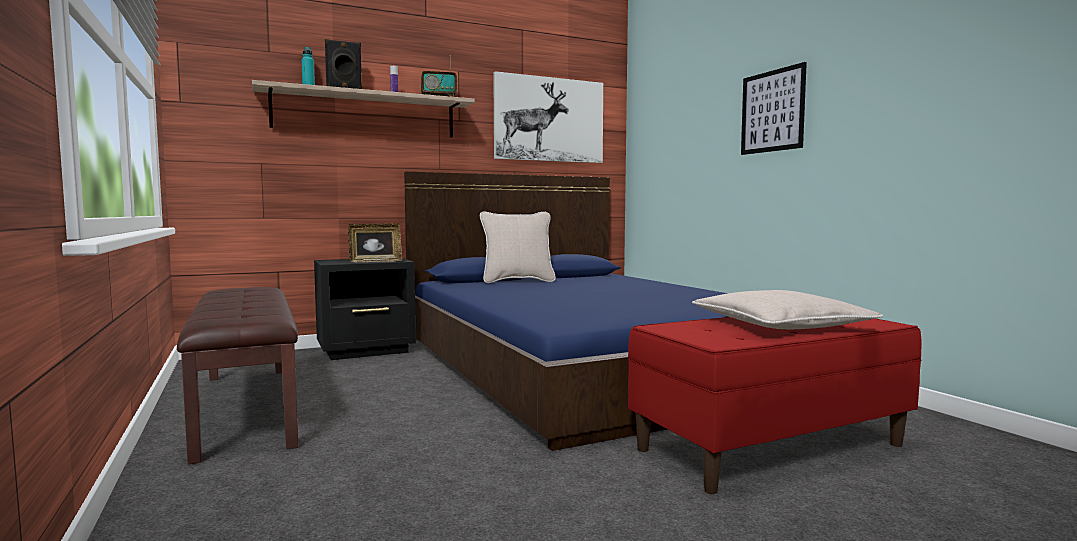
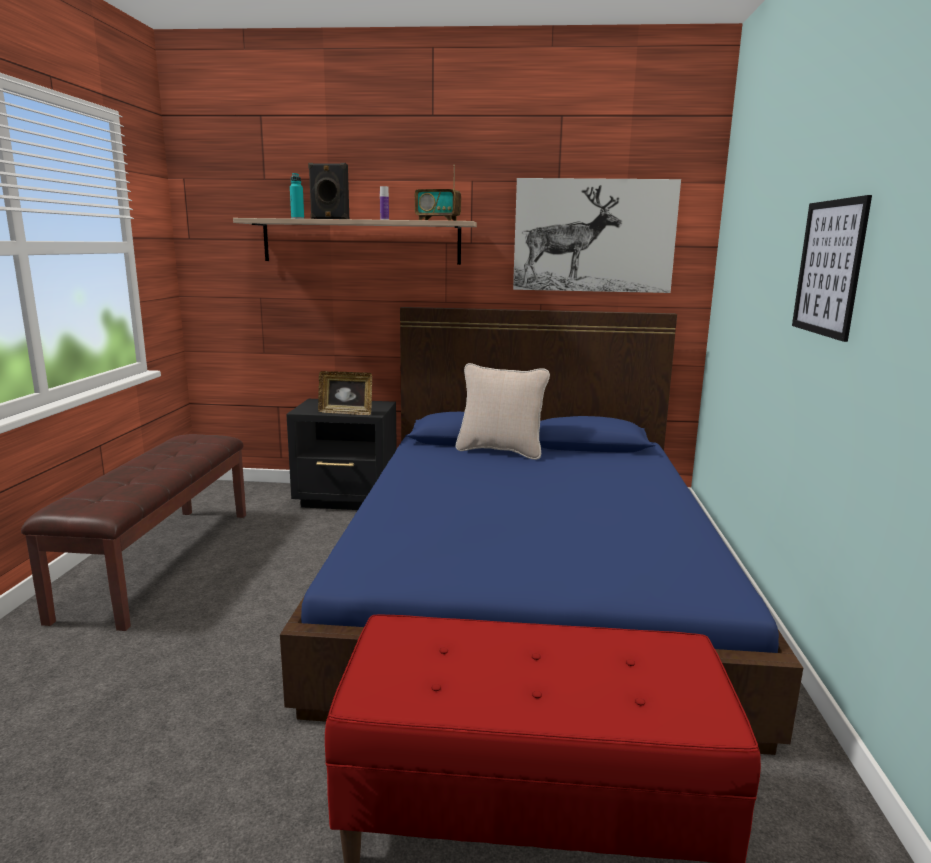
camera: 30 degrees right, 10 degrees up
beige pillow [692,290,884,329] -> none

